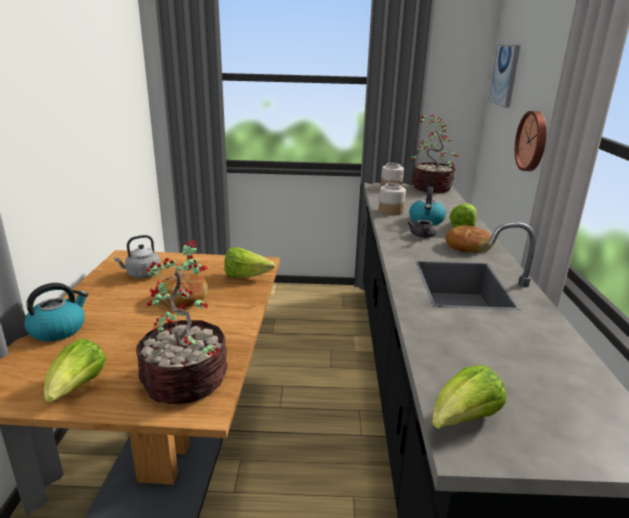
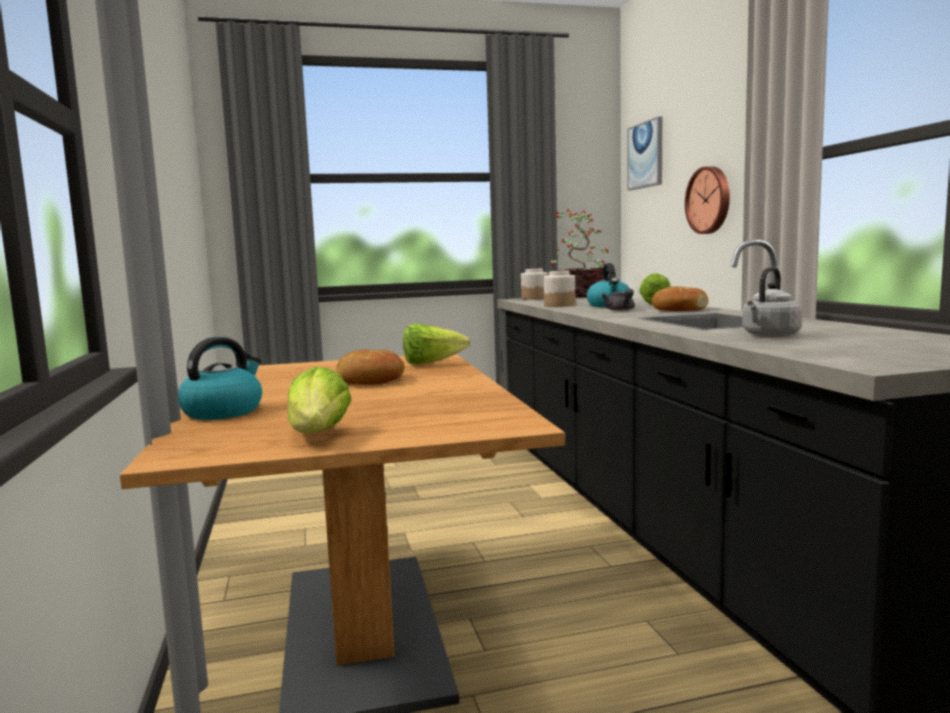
camera: 15 degrees left, 15 degrees down
grey kettle [114,235,161,278] -> grey kettle moved to [742,267,803,337]
potted plant [136,240,227,404] -> none
lettuce [432,365,506,429] -> none

